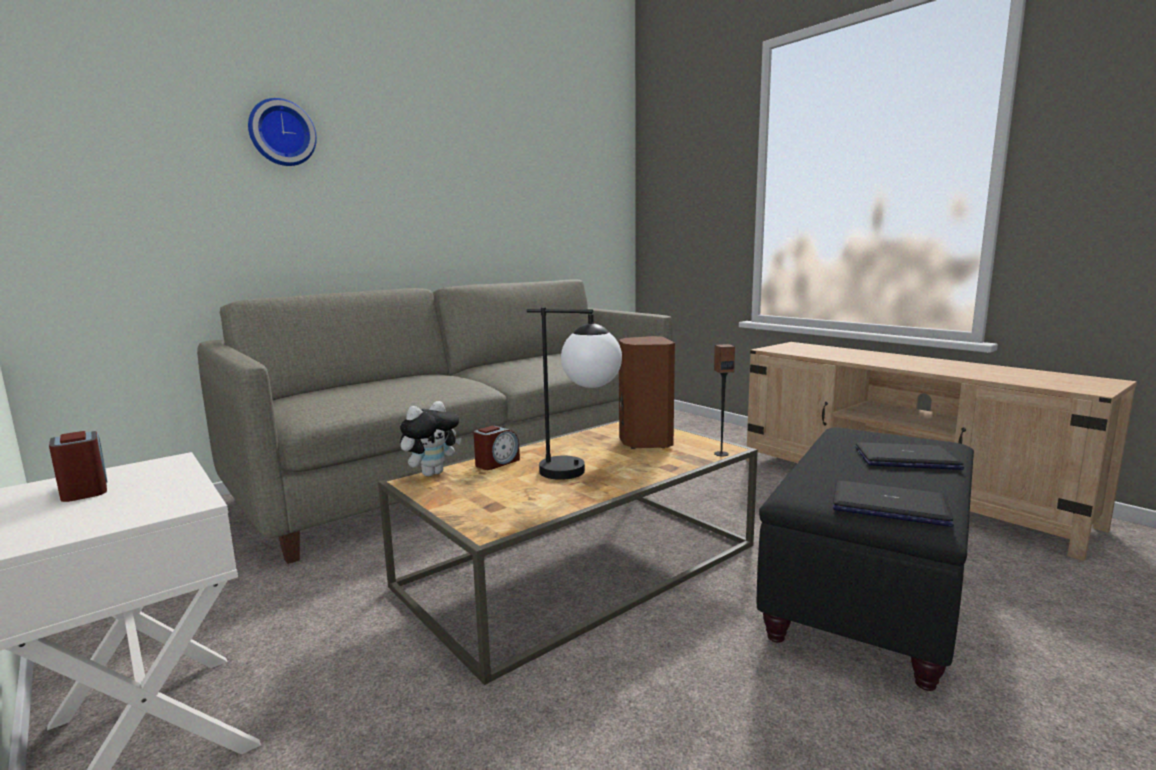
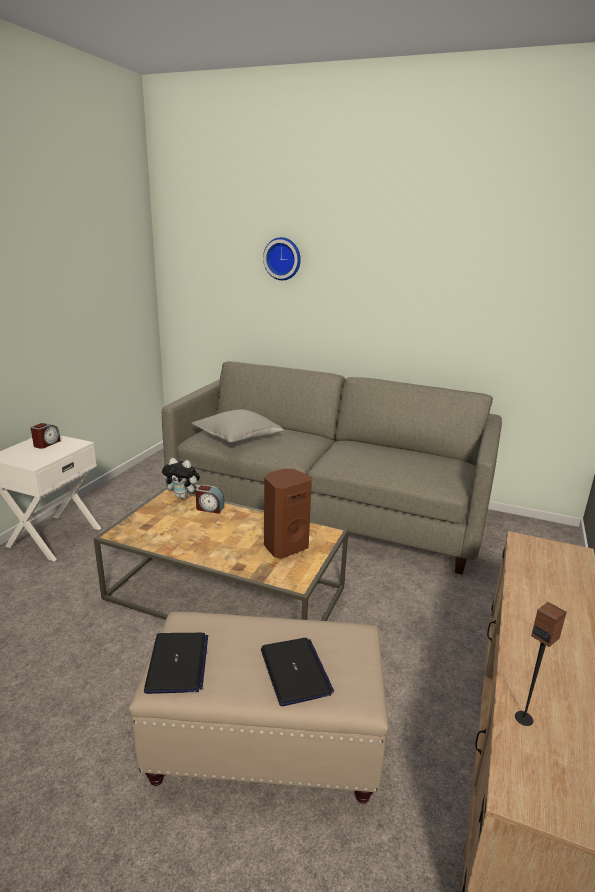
camera: 60 degrees right, 10 degrees up
table lamp [527,307,622,480] -> none
speaker [714,344,735,456] -> speaker moved to [515,602,567,726]
black ottoman [757,428,974,691] -> beige ottoman [129,612,388,804]
none -> grey pillow [192,409,284,442]

